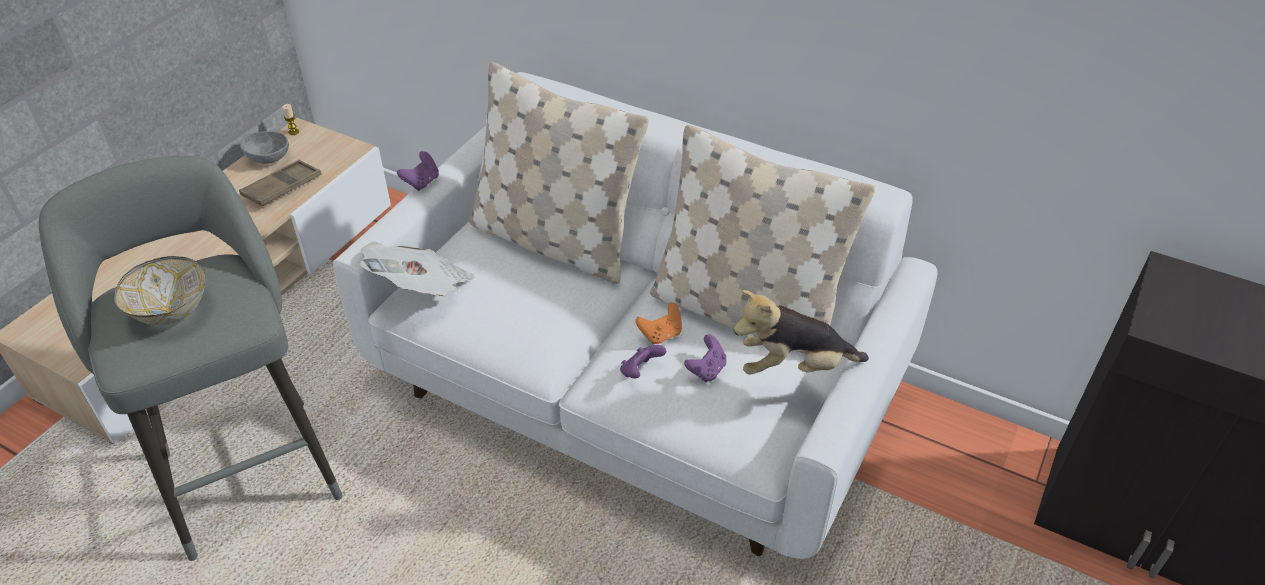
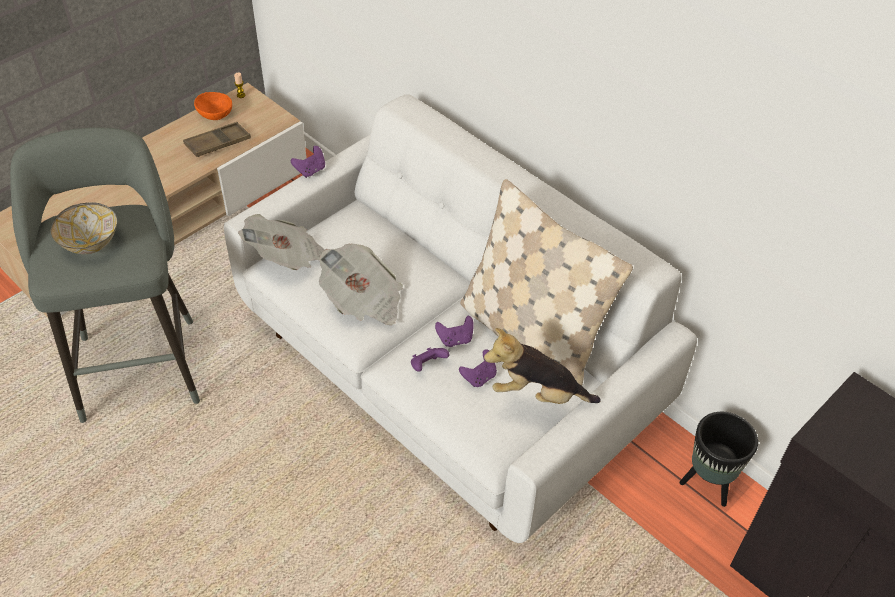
camera: 15 degrees right, 5 degrees up
grey bowl [240,131,289,164] -> orange bowl [194,92,232,120]
beige pillow [469,62,649,284] -> none
orange game controller [635,302,682,344] -> purple game controller [435,316,474,347]
none -> newspaper [319,244,403,325]
none -> black planter [680,412,758,507]

